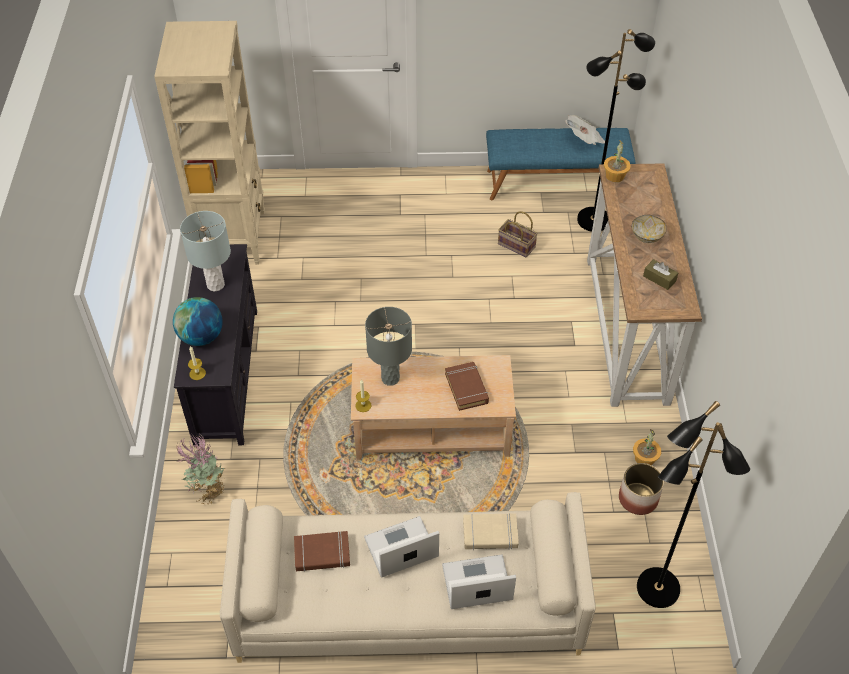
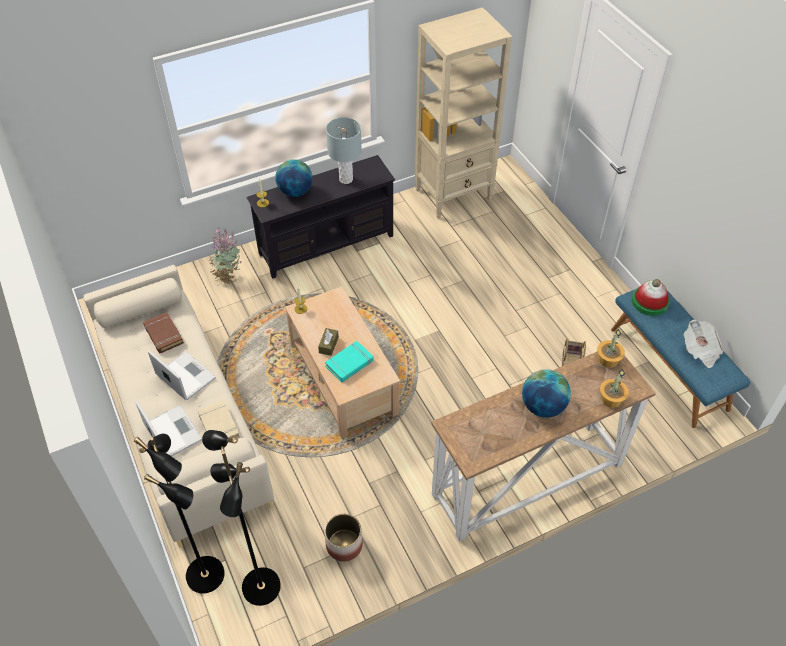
camera: 65 degrees right, 0 degrees up
grey table lamp [365,307,412,386] -> none
brown book [445,362,489,411] -> turquoise book [325,341,374,382]
black floor lamp [577,29,655,232] -> black floor lamp moved to [134,433,225,593]
bowl [632,215,667,243] -> globe [522,369,571,418]
potted plant [633,429,661,465] -> potted plant moved to [600,369,629,408]
brown tissue box [643,259,678,290] -> brown tissue box moved to [318,328,339,356]
none -> hat [632,279,670,316]

